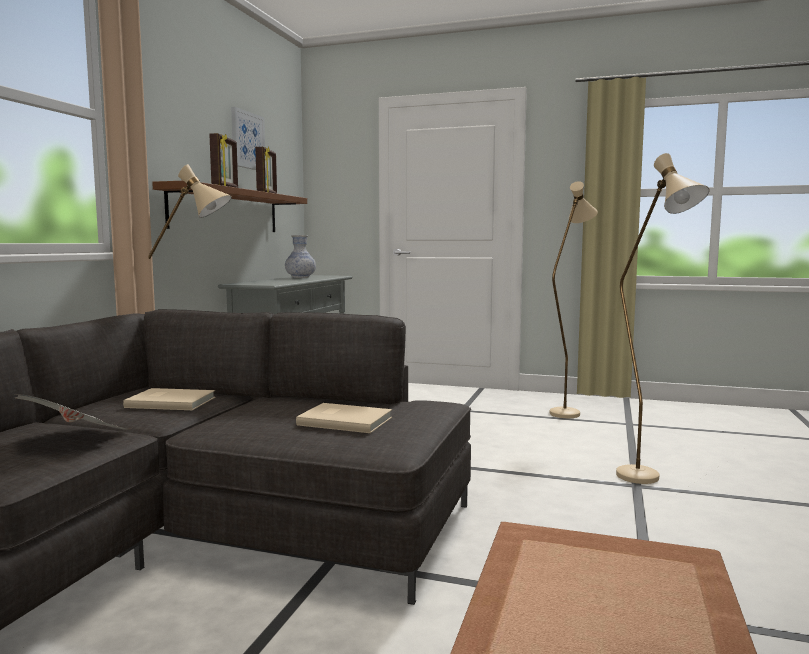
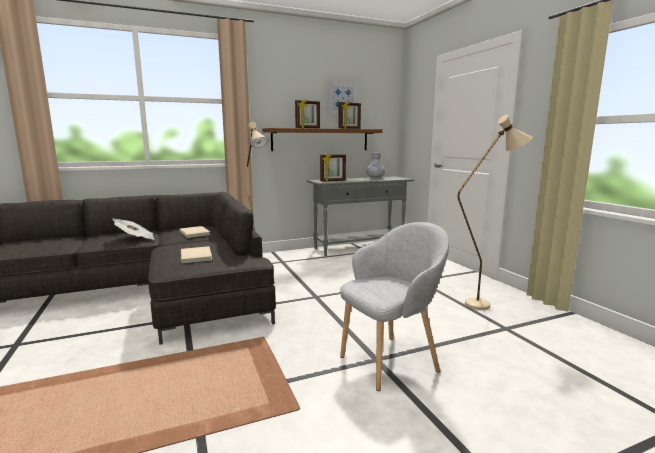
camera: 50 degrees right, 5 degrees up
beige floor lamp [616,153,710,484] -> grey armchair [340,222,449,391]
none -> picture frame [320,154,346,182]

